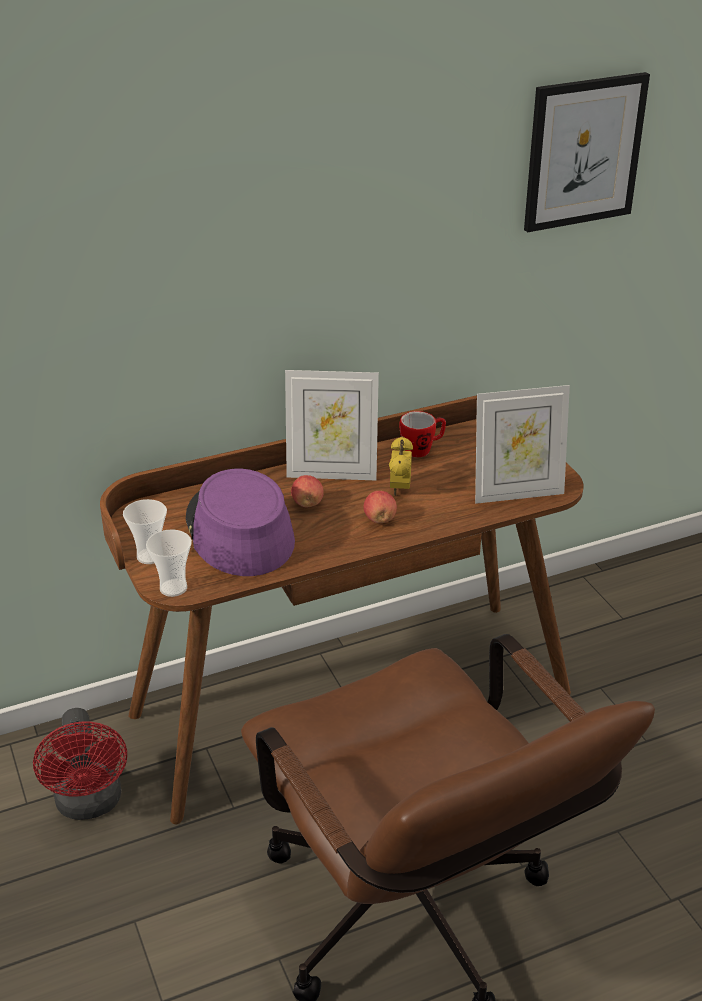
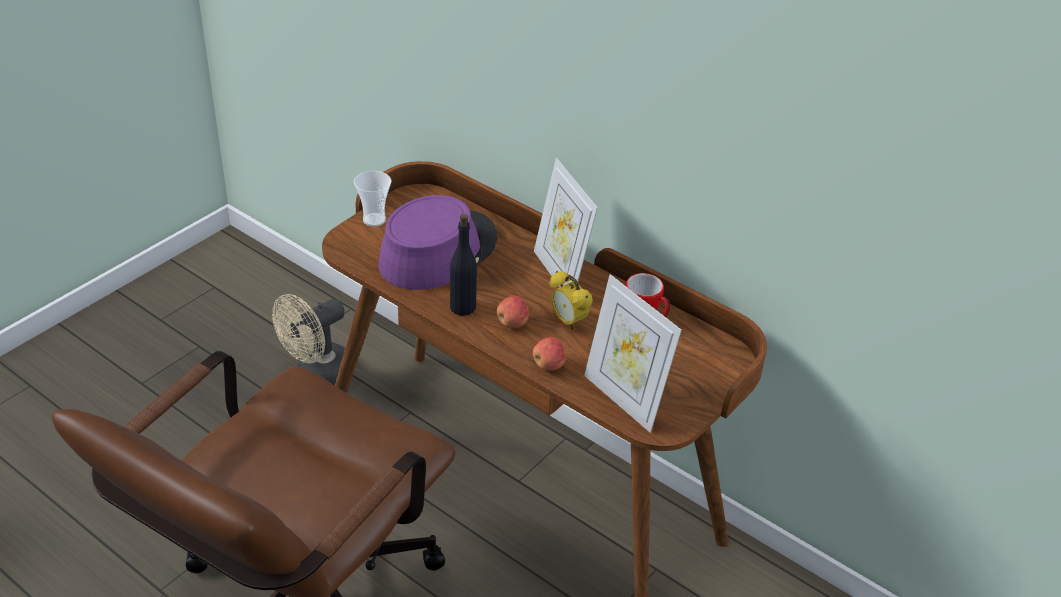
camera: 60 degrees right, 5 degrees up
red fan [33,708,127,820] -> beige fan [272,294,345,385]
cup [146,530,192,597] -> none
apple [291,475,324,507] -> apple moved to [533,337,566,371]
alarm clock [389,436,413,496] -> alarm clock turned 105 degrees counterclockwise [550,271,593,330]
picture [524,72,650,232] -> none
none -> black bottle [450,214,477,316]

